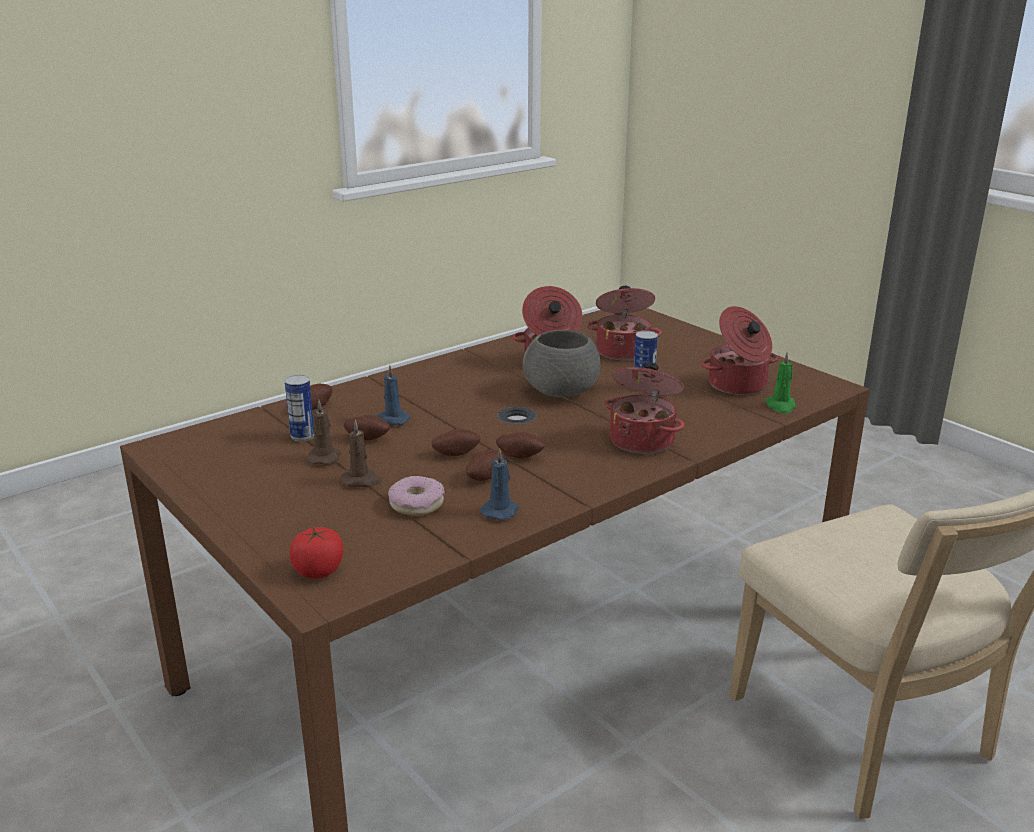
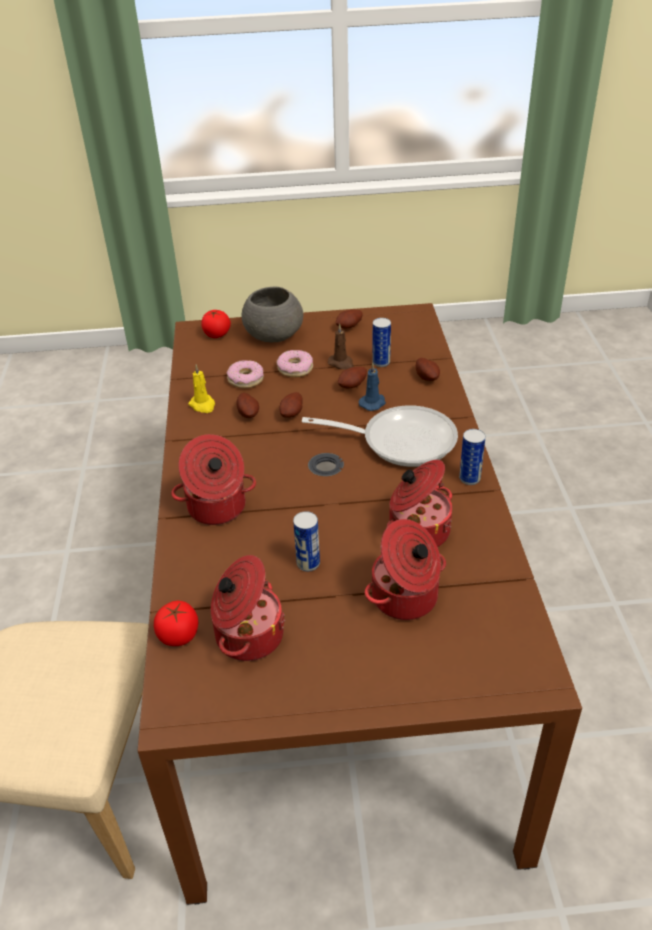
camera: 125 degrees right, 15 degrees up
brown candle [340,420,382,487] -> donut [277,350,313,377]
blue candle [480,448,519,520] -> yellow candle [188,364,215,413]
potato [496,432,545,459] -> potato moved to [336,310,363,328]
grey bowl [523,330,601,397] -> grey bowl moved to [242,287,303,342]
green candle [765,352,796,414] -> tomato [154,601,198,646]
none -> frying pan [302,405,458,467]
none -> can [459,429,486,485]

